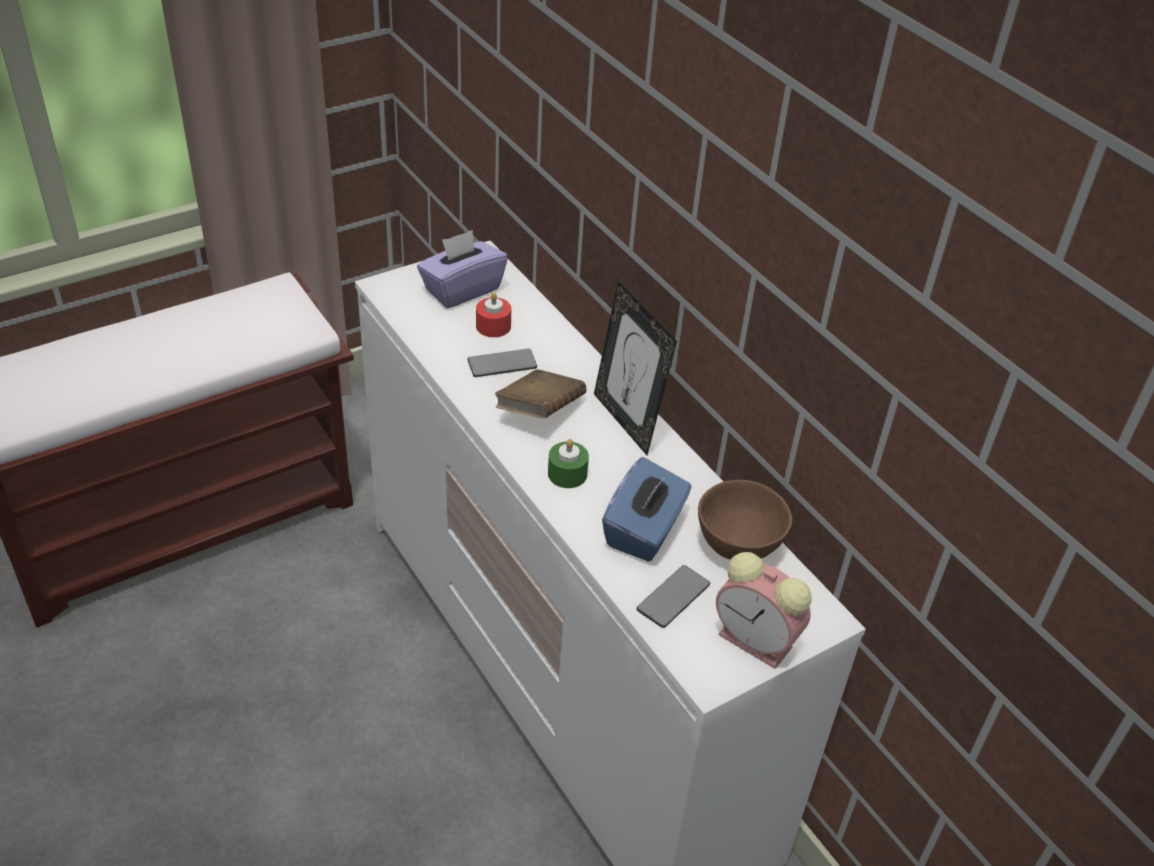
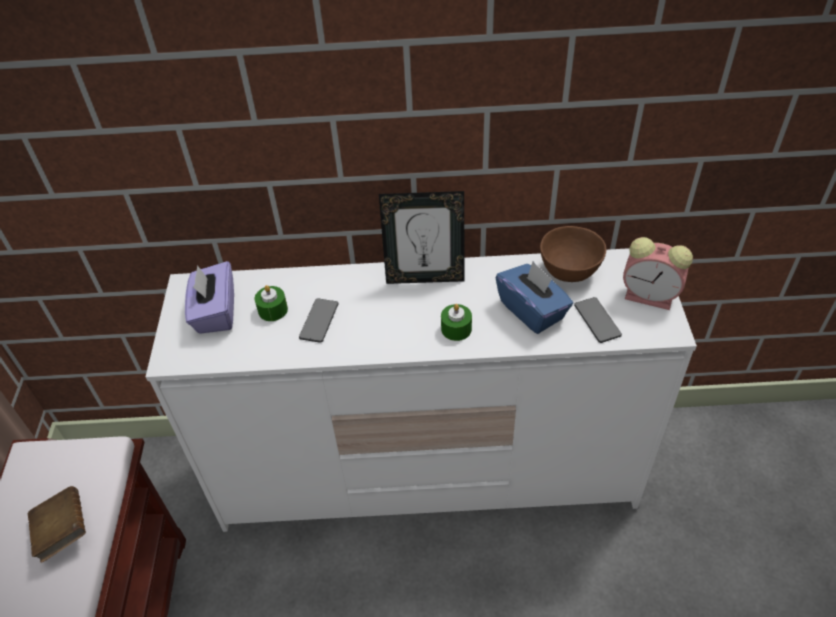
camera: 55 degrees left, 5 degrees up
red candle [476,292,511,337] -> green candle [255,285,288,321]
brown book [495,370,586,418] -> brown book moved to [28,486,86,563]
alarm clock [716,552,811,669] -> alarm clock turned 45 degrees clockwise [623,237,693,310]

